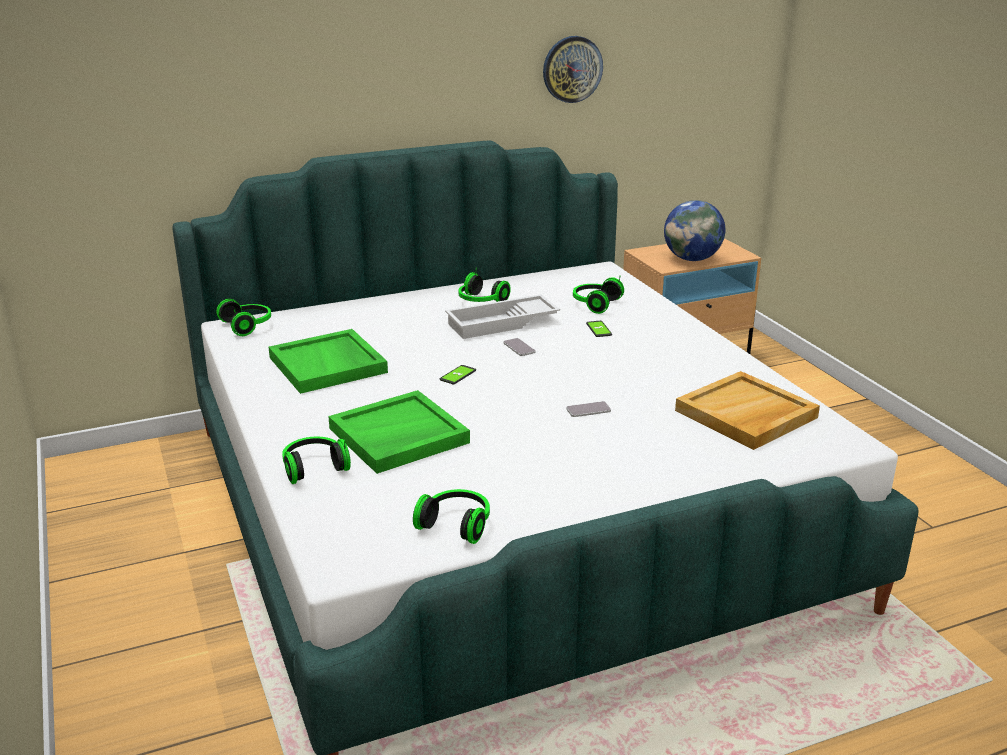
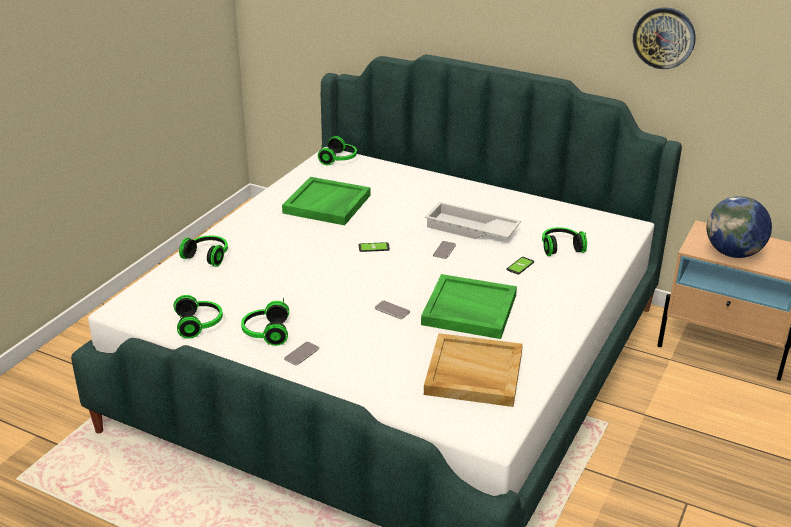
camera: 50 degrees right, 5 degrees up
green tray [328,390,470,474] -> green tray moved to [421,274,517,339]
headphones [459,267,511,302] -> headphones moved to [241,297,289,346]
none -> phone [284,342,319,365]

